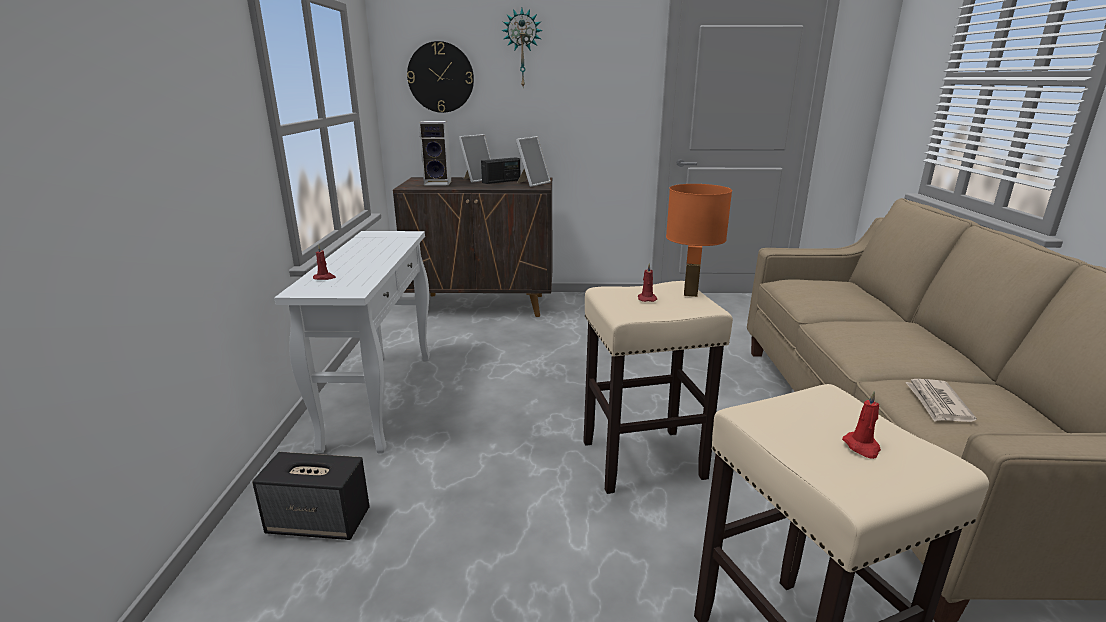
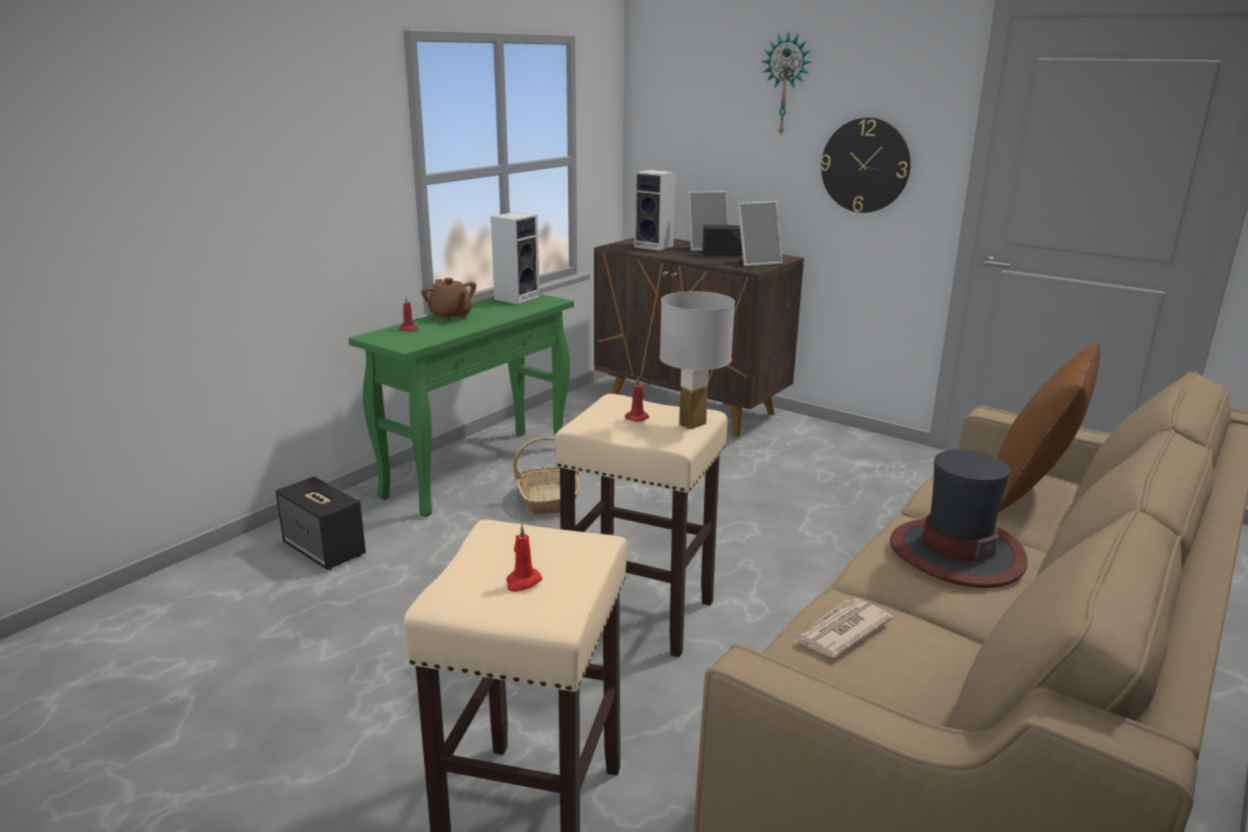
camera: 35 degrees right, 0 degrees up
white console table [274,231,430,453] -> green console table [348,294,574,517]
wall clock [407,41,474,113] -> wall clock moved to [820,118,911,213]
orange table lamp [666,184,732,297] -> white table lamp [660,291,735,429]
none -> brown teapot [421,278,476,321]
none -> speaker [491,212,540,304]
none -> basket [513,437,580,514]
none -> hat [890,450,1028,588]
none -> brown pillow [998,343,1100,513]

